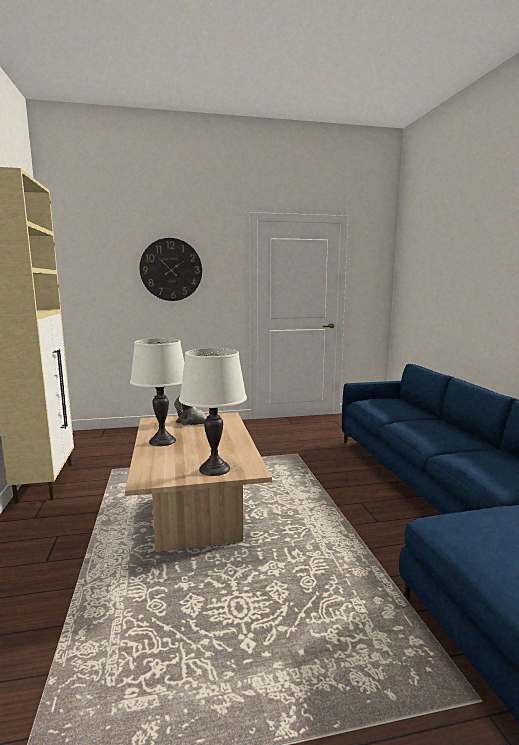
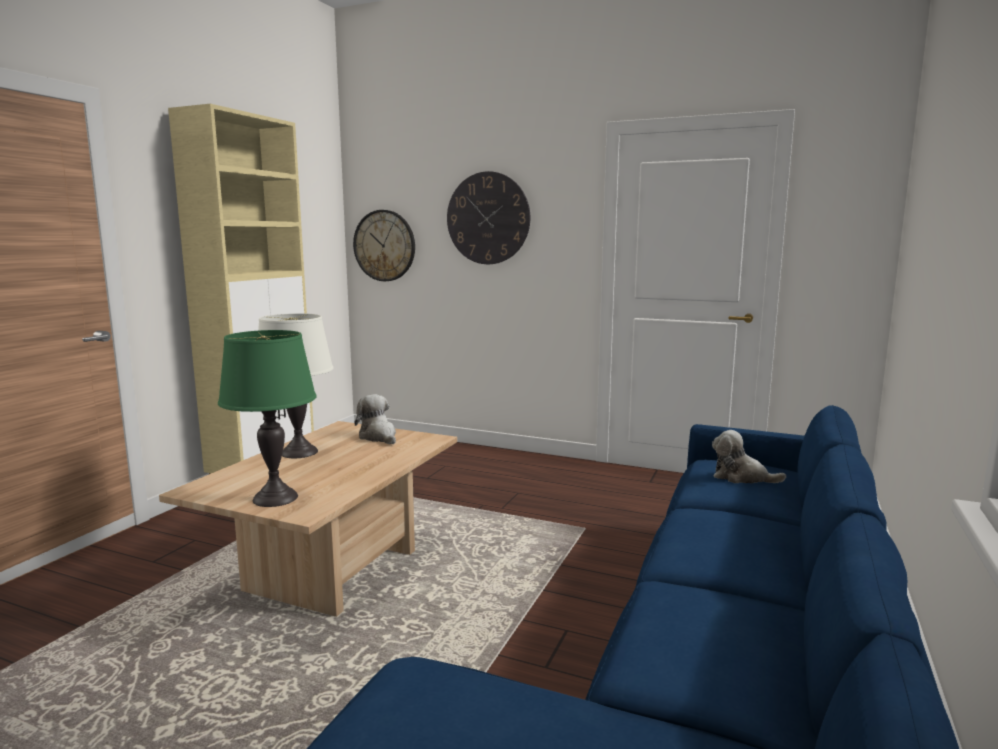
camera: 35 degrees right, 0 degrees up
white table lamp [179,348,247,476] -> green table lamp [218,330,317,507]
none -> wall clock [353,210,415,281]
none -> plush toy [712,430,786,483]

